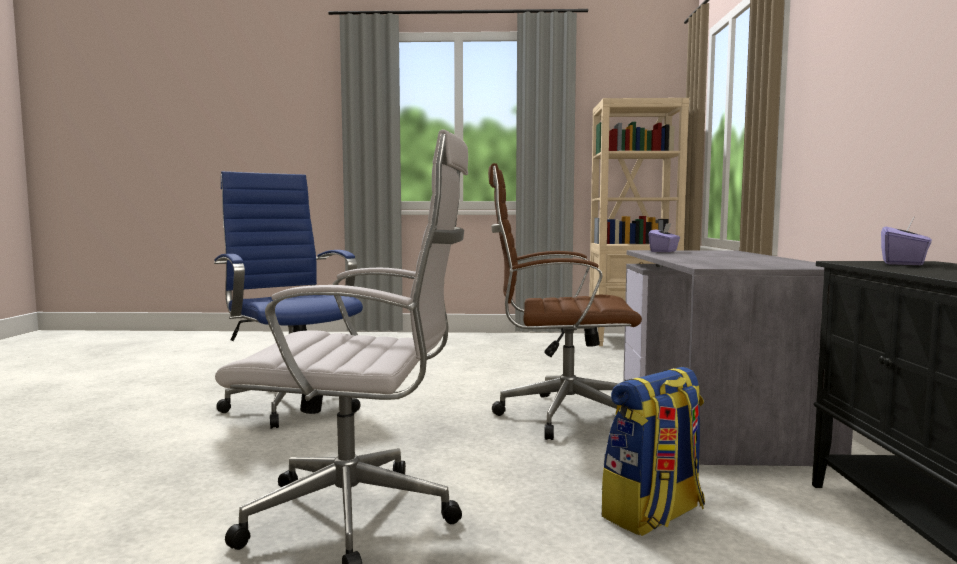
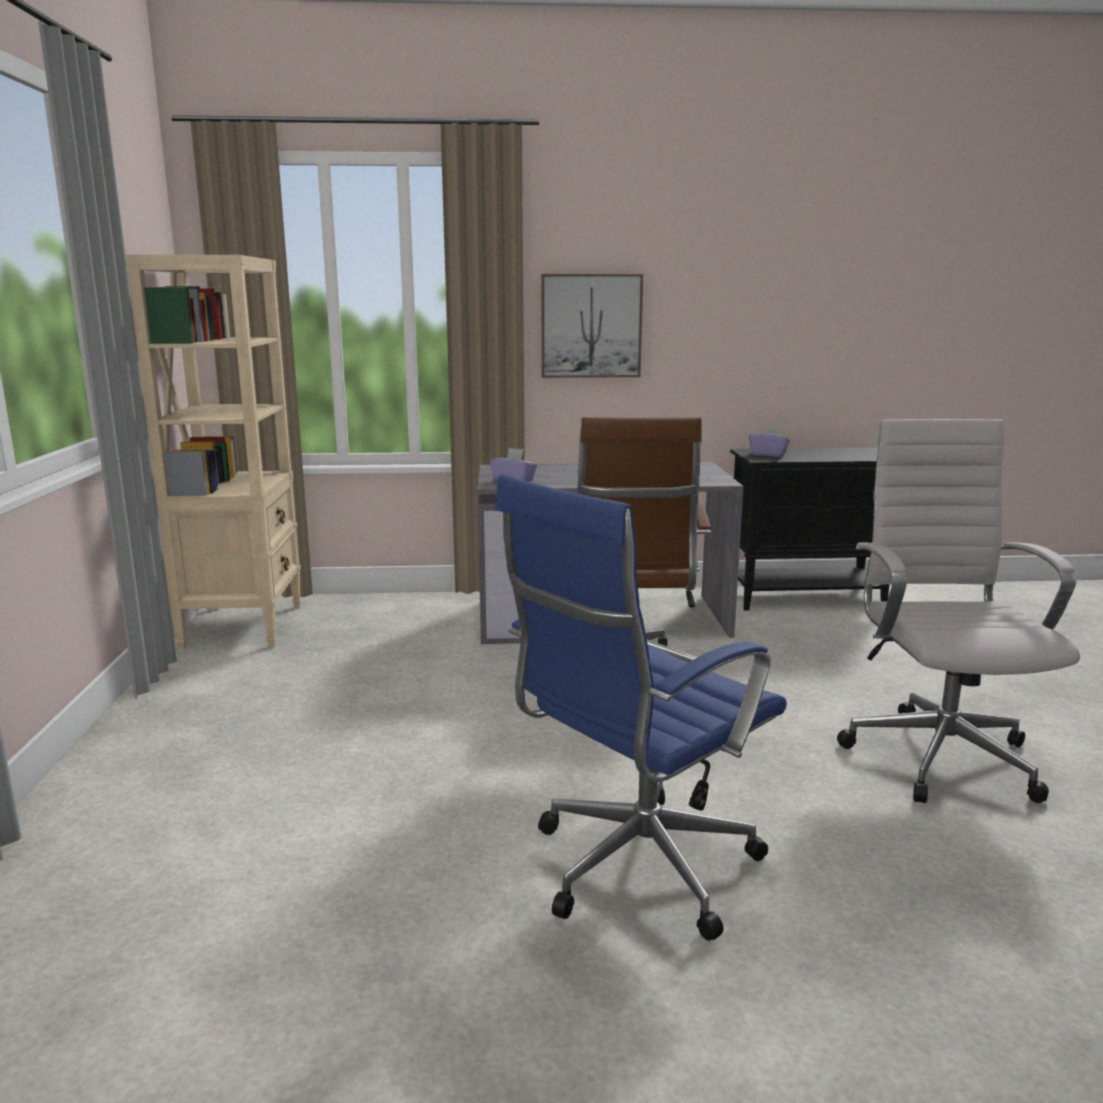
camera: 95 degrees left, 10 degrees up
backpack [602,367,705,536] -> none
none -> picture [541,274,643,378]

